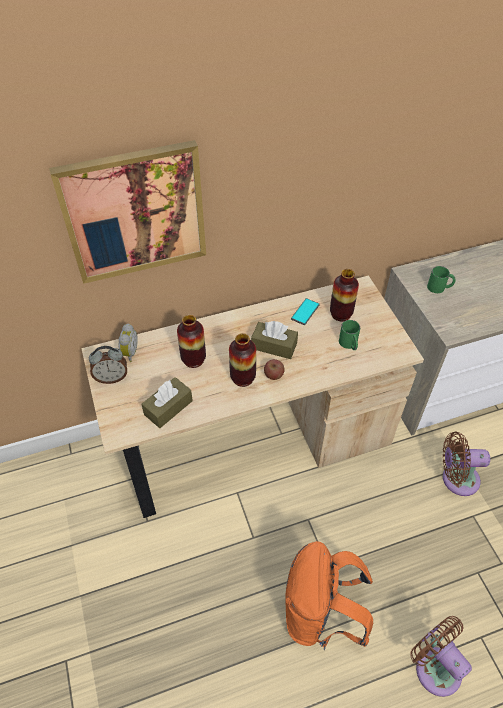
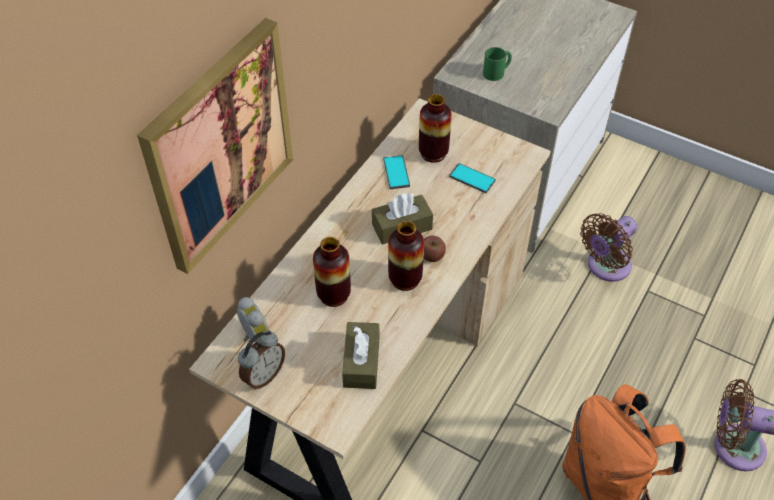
camera: 40 degrees left, 0 degrees up
green mug [339,320,360,350] -> phone [449,163,496,193]

